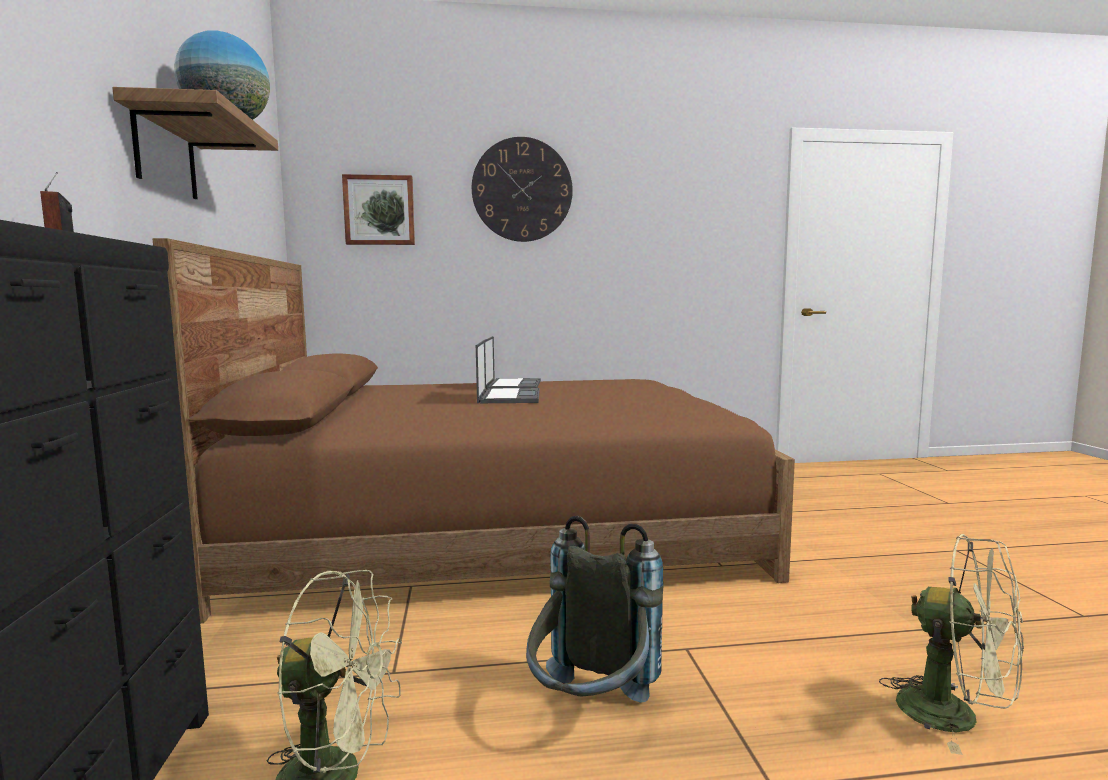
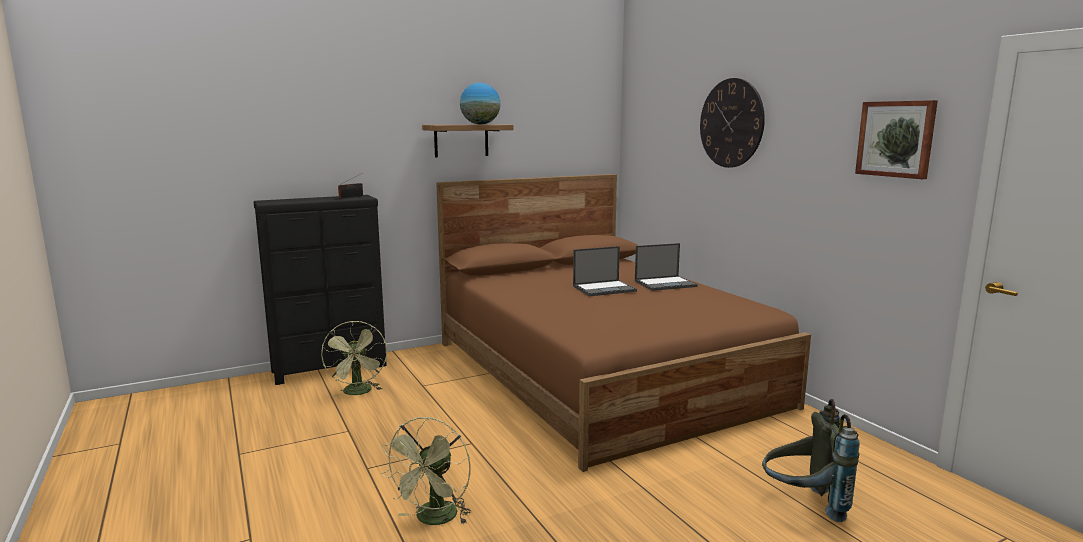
camera: 70 degrees right, 5 degrees up
picture [342,174,415,245] -> picture moved to [855,100,938,179]
grey backpack [526,516,664,703] -> grey backpack moved to [762,399,860,522]

